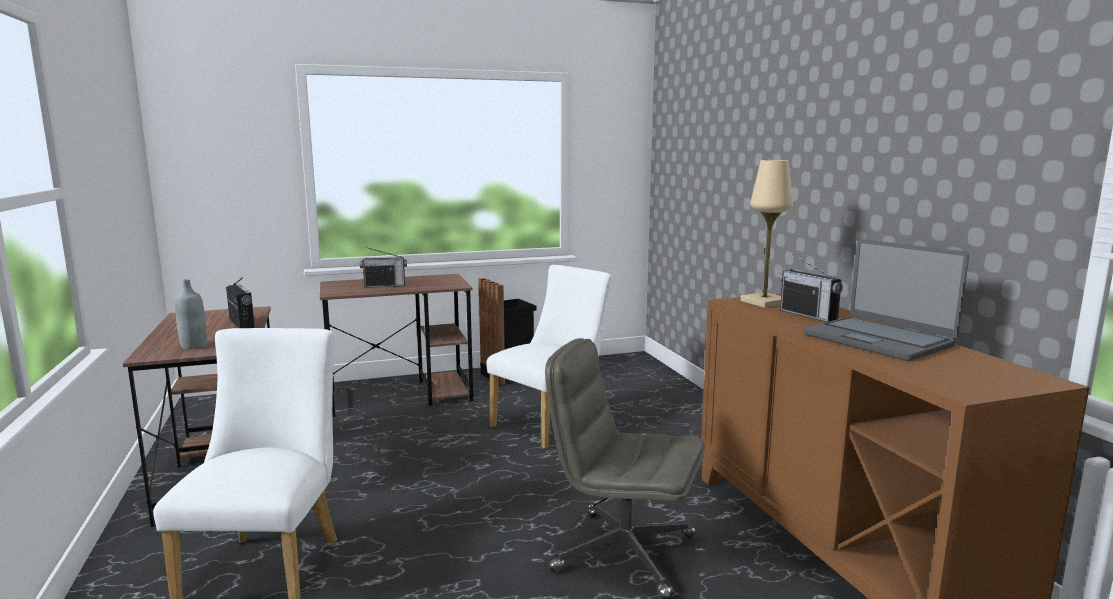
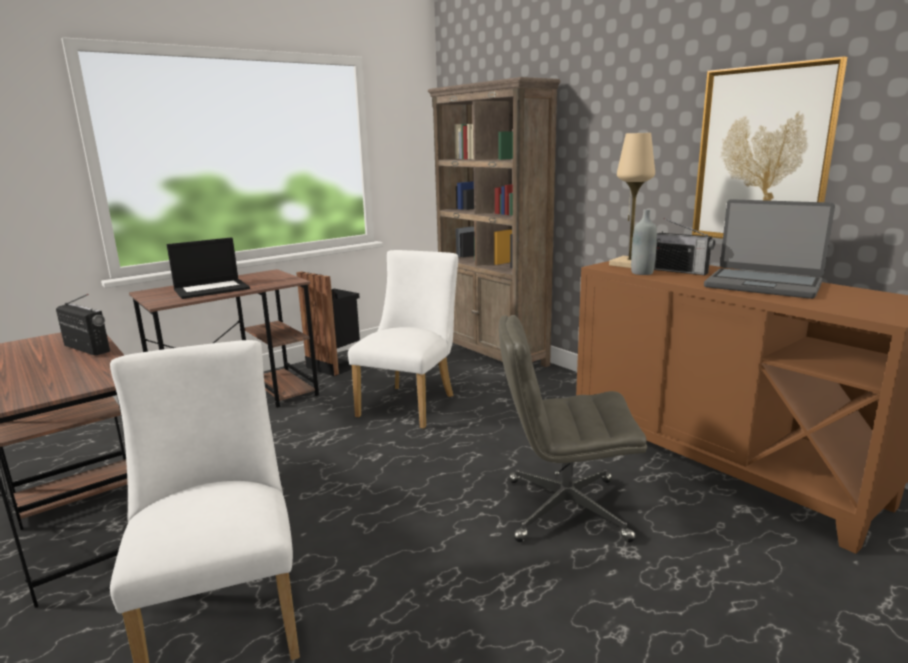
camera: 20 degrees left, 5 degrees up
grey bottle [175,279,207,350] -> grey bottle moved to [631,209,657,275]
radio [360,247,407,288] -> laptop [167,237,250,299]
none -> brown bookcase [428,77,561,367]
none -> picture [692,56,847,239]

